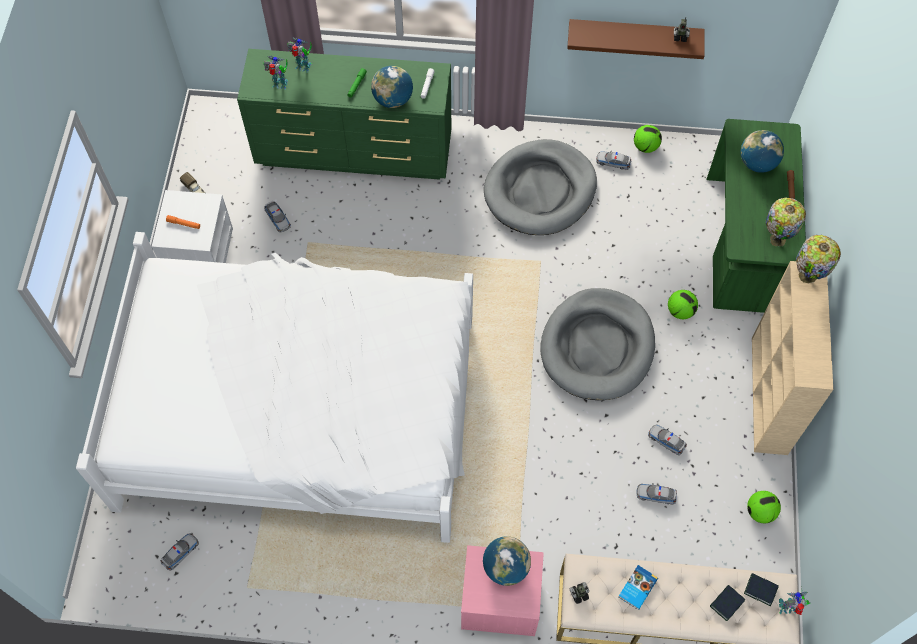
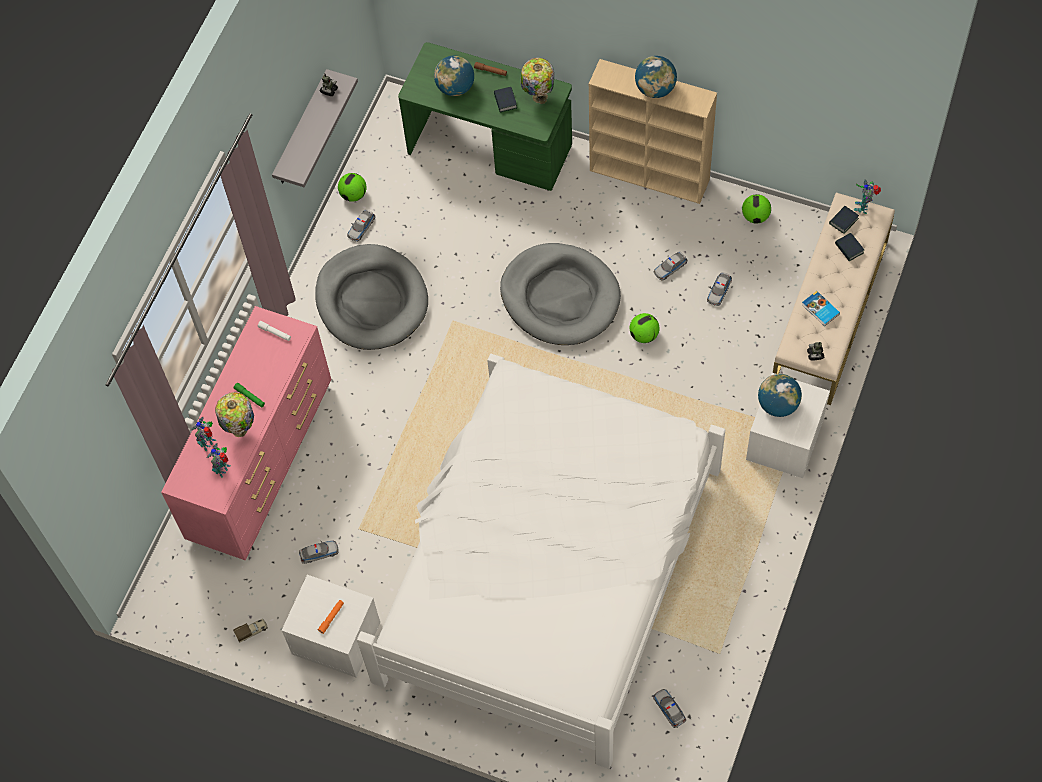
camera: 70 degrees left, 0 degrees up
green dresser [237,49,451,180] -> pink dresser [161,306,332,560]
globe [371,66,413,108] -> globe moved to [635,56,677,98]
pink nightstand [461,545,544,636] -> white nightstand [746,373,830,478]
brown shelf [567,19,705,59] -> grey shelf [272,69,358,187]
football [668,290,698,319] -> football moved to [630,313,660,343]
table lamp [796,235,841,283] -> table lamp moved to [215,392,254,437]
none -> book [494,87,517,112]

